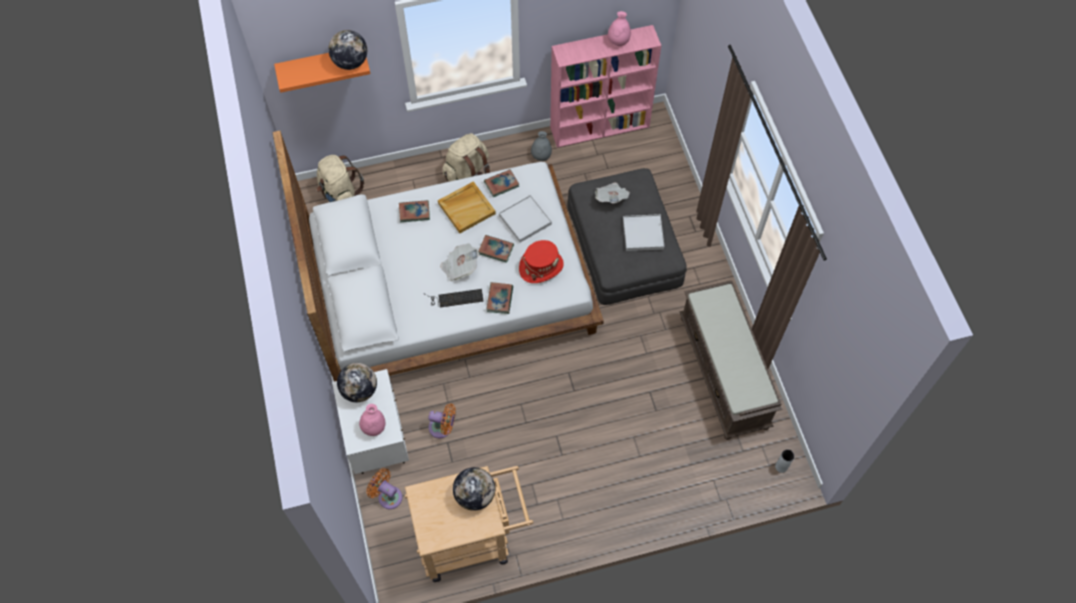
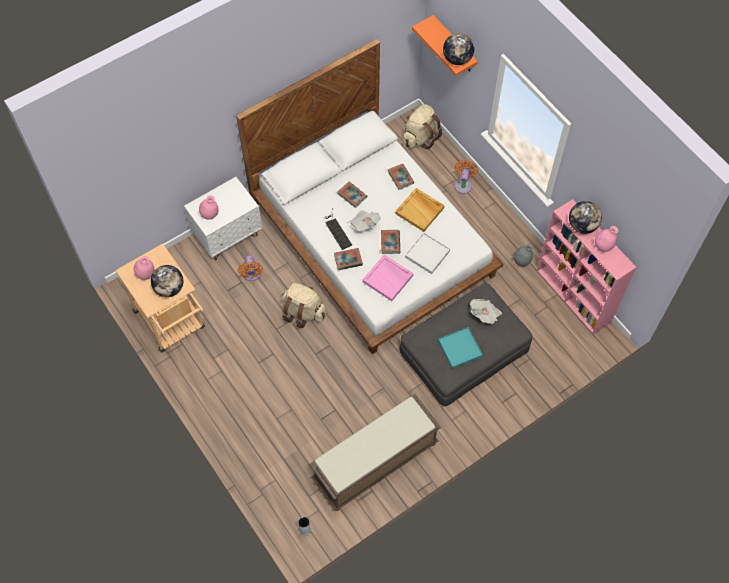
camera: 70 degrees right, 0 degrees up
globe [337,363,377,402] -> globe moved to [569,201,602,234]
orange fan [366,468,403,509] -> orange fan moved to [455,160,479,194]
beige backpack [443,133,490,181] -> beige backpack moved to [282,283,326,328]
book [484,169,519,197] -> book moved to [338,182,367,208]
red hat [519,240,564,283] -> pink tray [362,254,413,301]
white tray [623,214,664,251] -> turquoise tray [438,327,483,369]
none -> pink vase [134,256,155,280]

